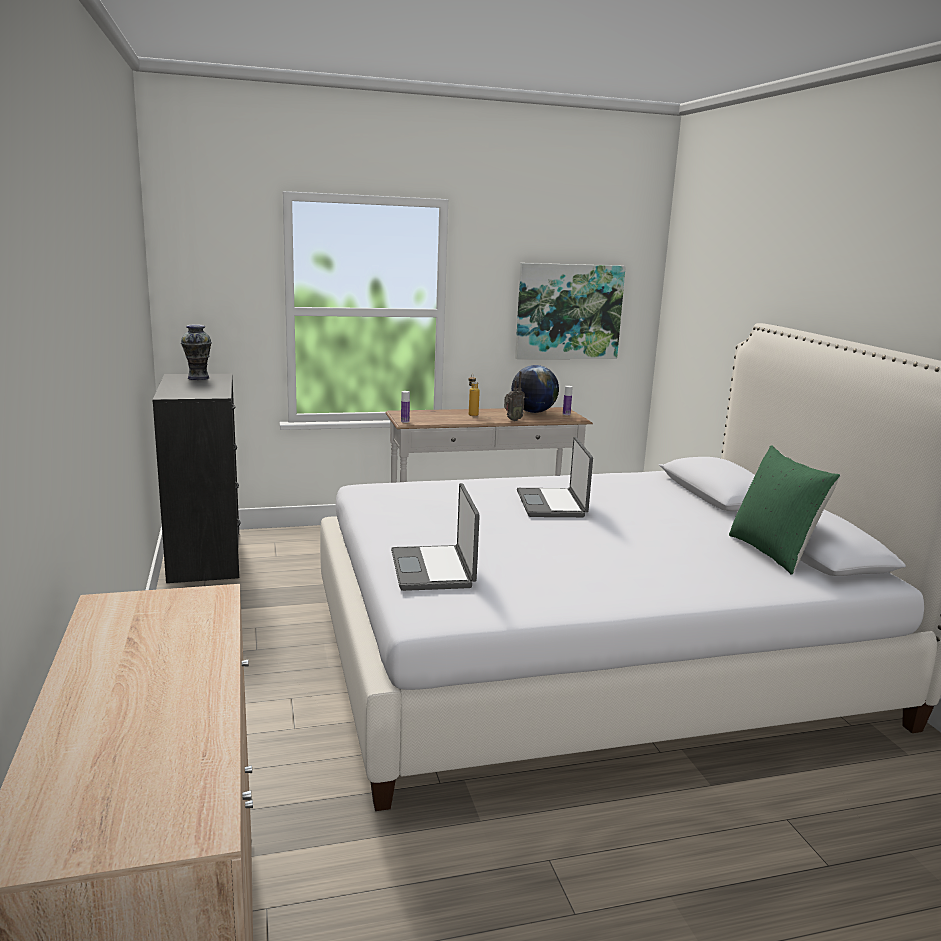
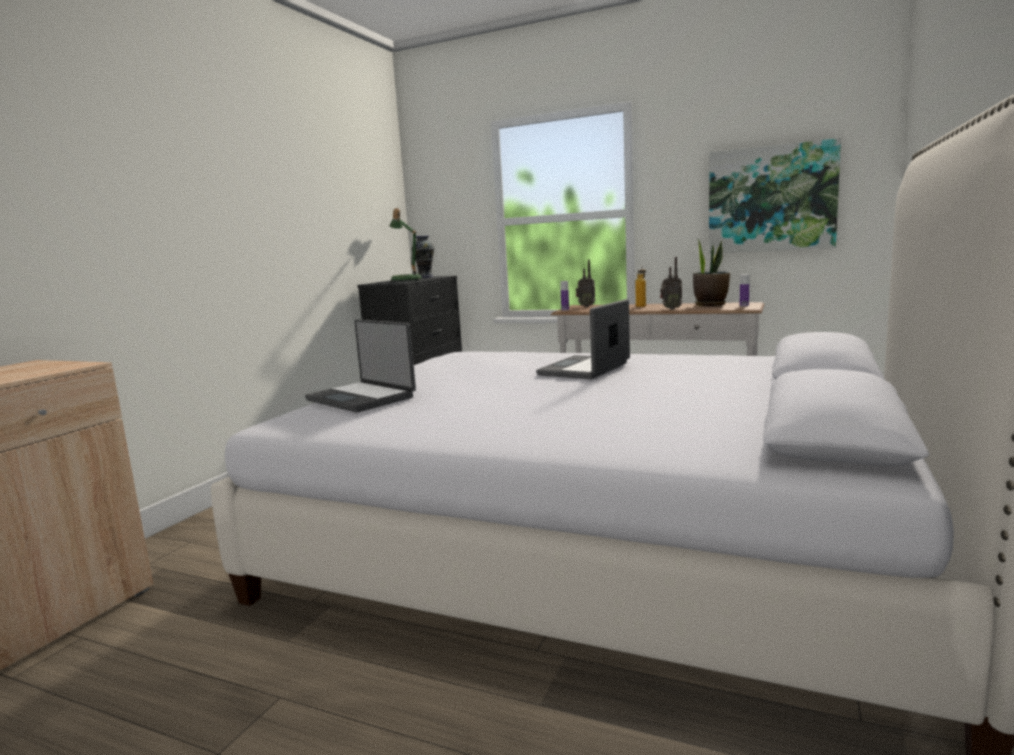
camera: 40 degrees right, 5 degrees down
laptop [391,483,480,591] -> laptop turned 75 degrees counterclockwise [305,319,416,412]
globe [511,365,559,413] -> potted plant [693,238,730,306]
green pillow [729,445,841,575] -> none
none -> table lamp [389,208,423,282]
none -> radio [576,260,596,307]

